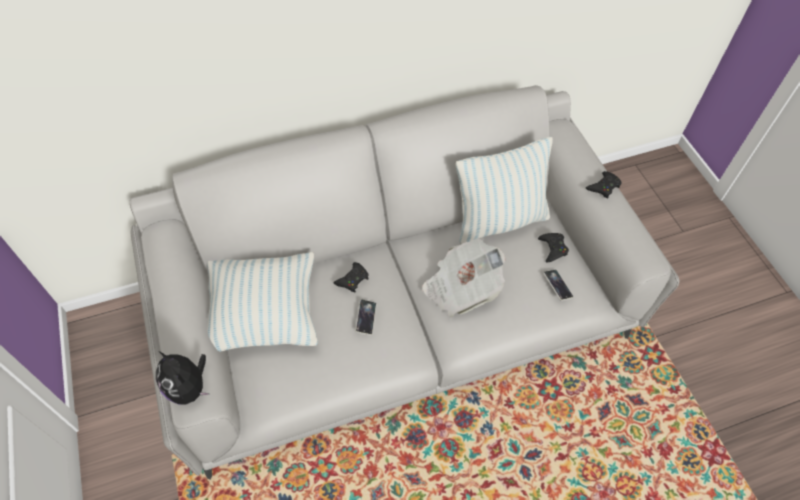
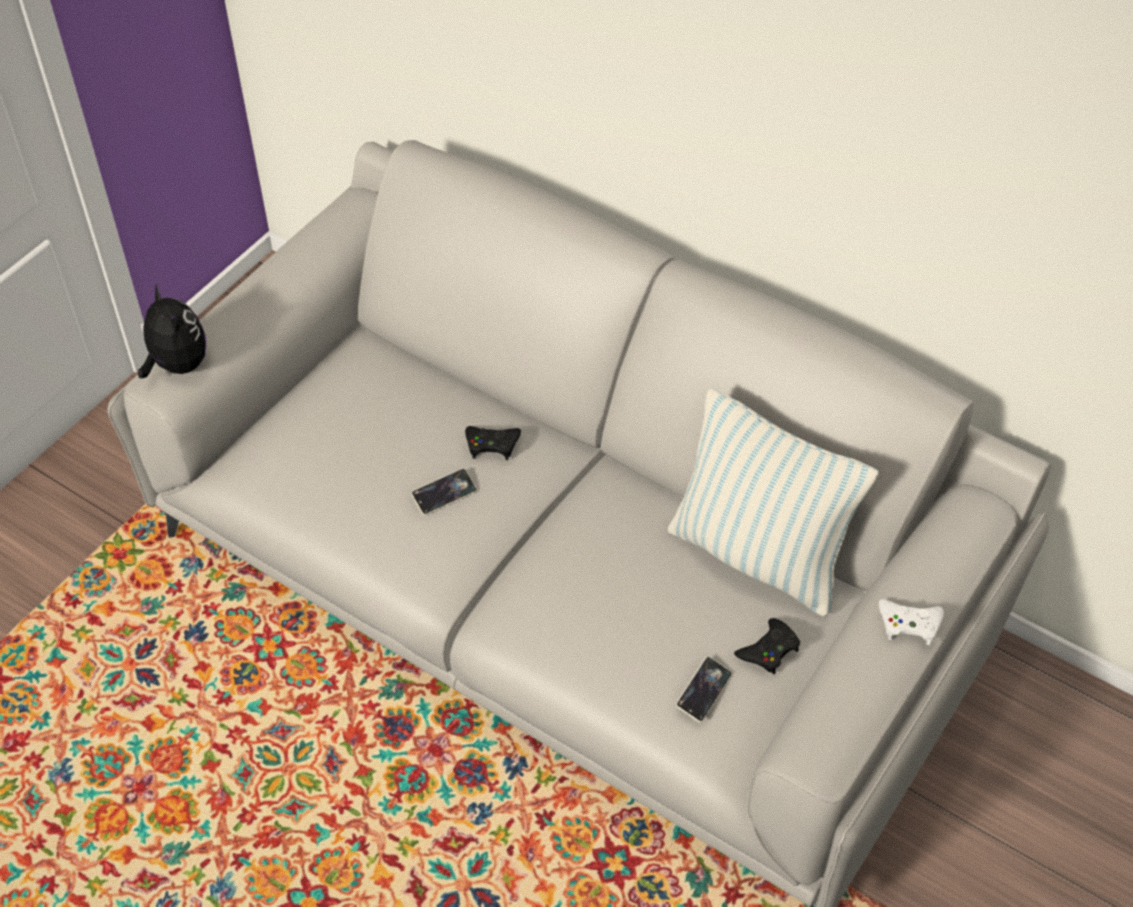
camera: 55 degrees right, 5 degrees down
plush toy [156,351,210,405] -> plush toy turned 135 degrees clockwise [138,283,206,378]
pillow [207,252,318,352] -> none
newspaper [422,239,506,318] -> none
black game controller [586,171,622,199] -> white game controller [879,599,944,645]

